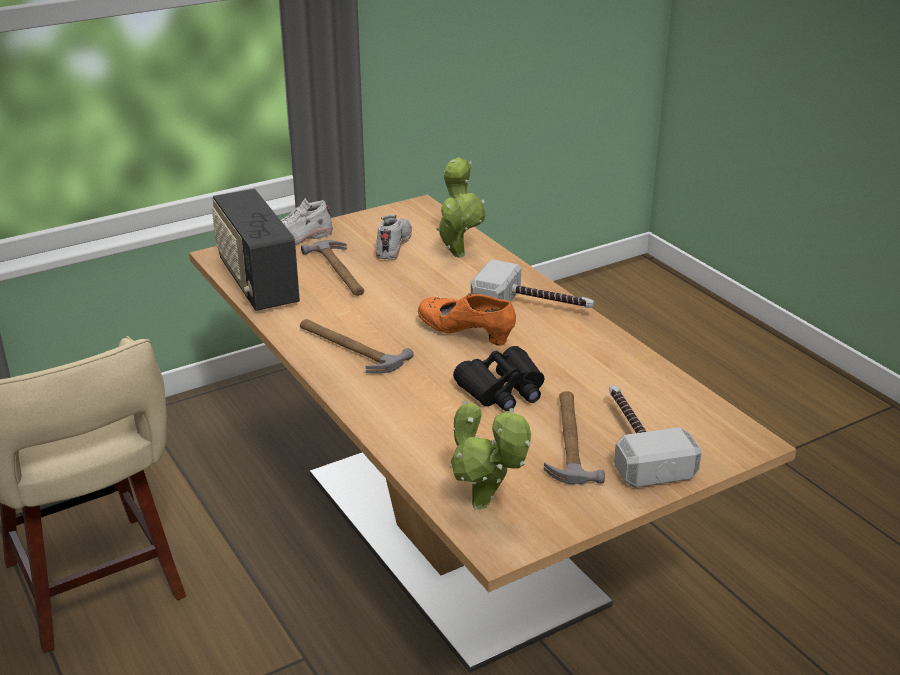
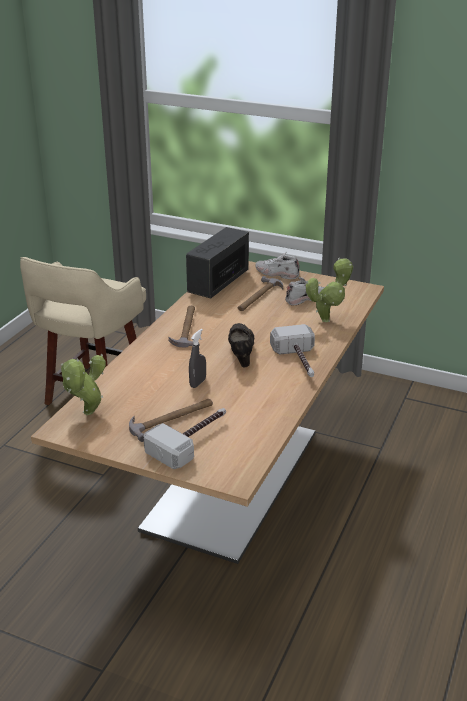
camera: 55 degrees right, 0 degrees up
orange shoe [418,293,516,346] -> black shoe [228,323,254,367]
black binoculars [453,346,544,411] -> grey spray bottle [189,328,206,388]

